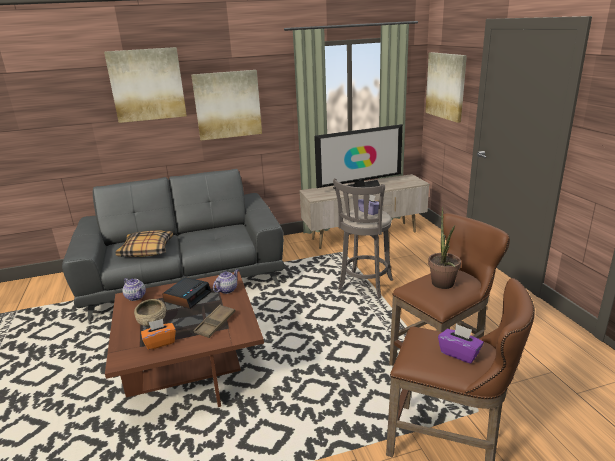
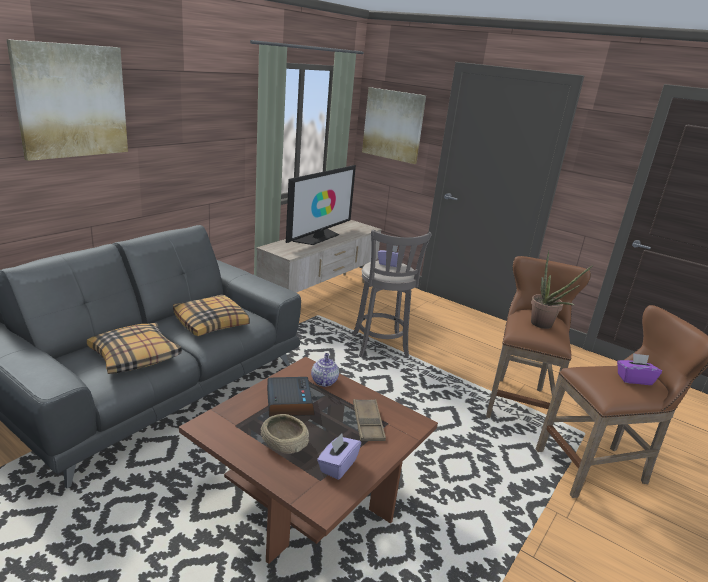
camera: 40 degrees left, 0 degrees up
teapot [122,278,146,301] -> none
orange tissue box [141,319,176,350] -> purple tissue box [317,433,361,480]
picture [191,70,262,140] -> none
none -> pillow [173,294,250,336]

